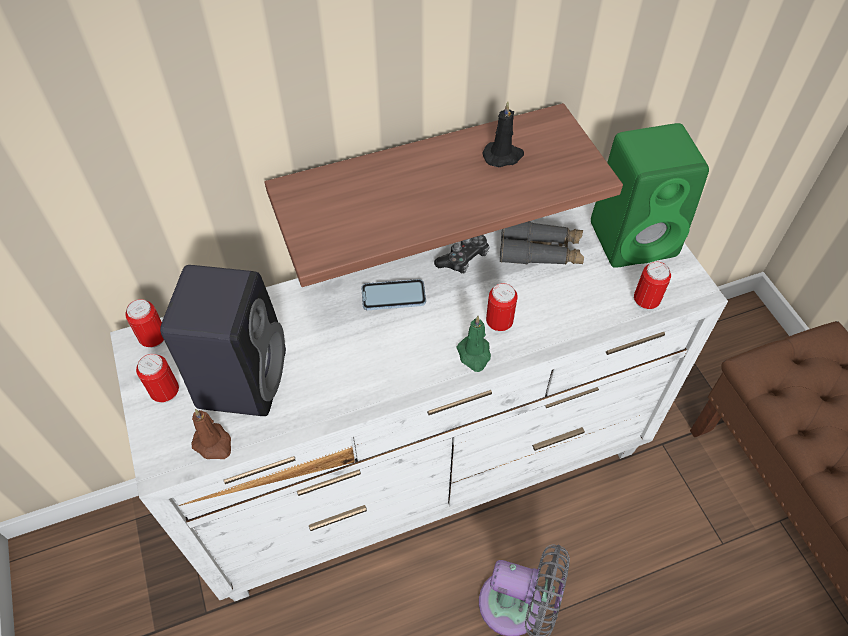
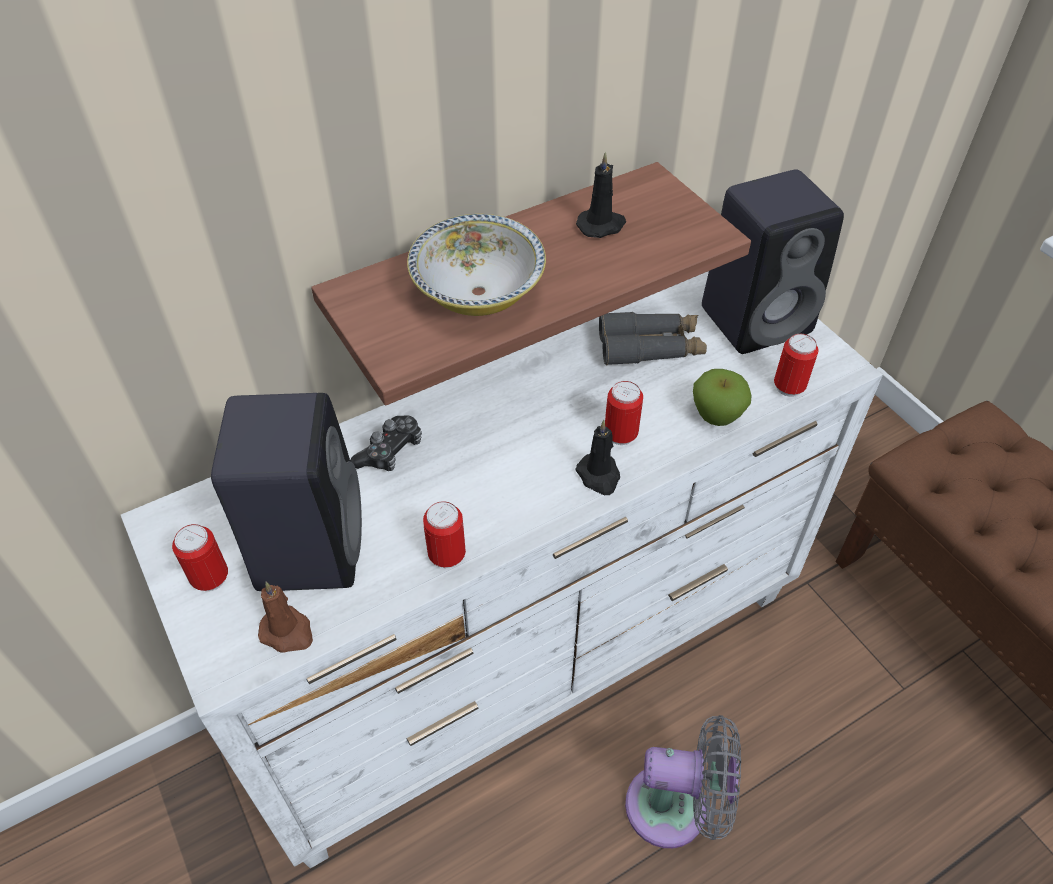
camera: 10 degrees left, 5 degrees down
can [125,299,164,348] -> can moved to [423,501,466,568]
phone [361,279,426,310] -> none
game controller [434,235,489,274] -> game controller moved to [350,415,422,472]
green candle [457,316,491,372] -> black candle [576,420,620,495]
green speaker [591,123,709,268] -> black speaker [702,169,844,354]
none -> bowl [407,214,546,316]
none -> apple [693,369,752,426]

